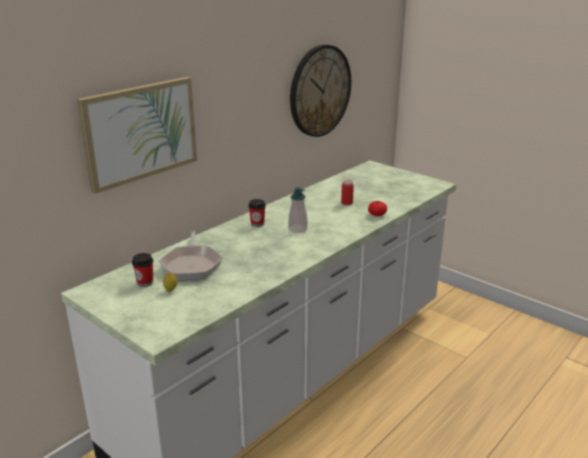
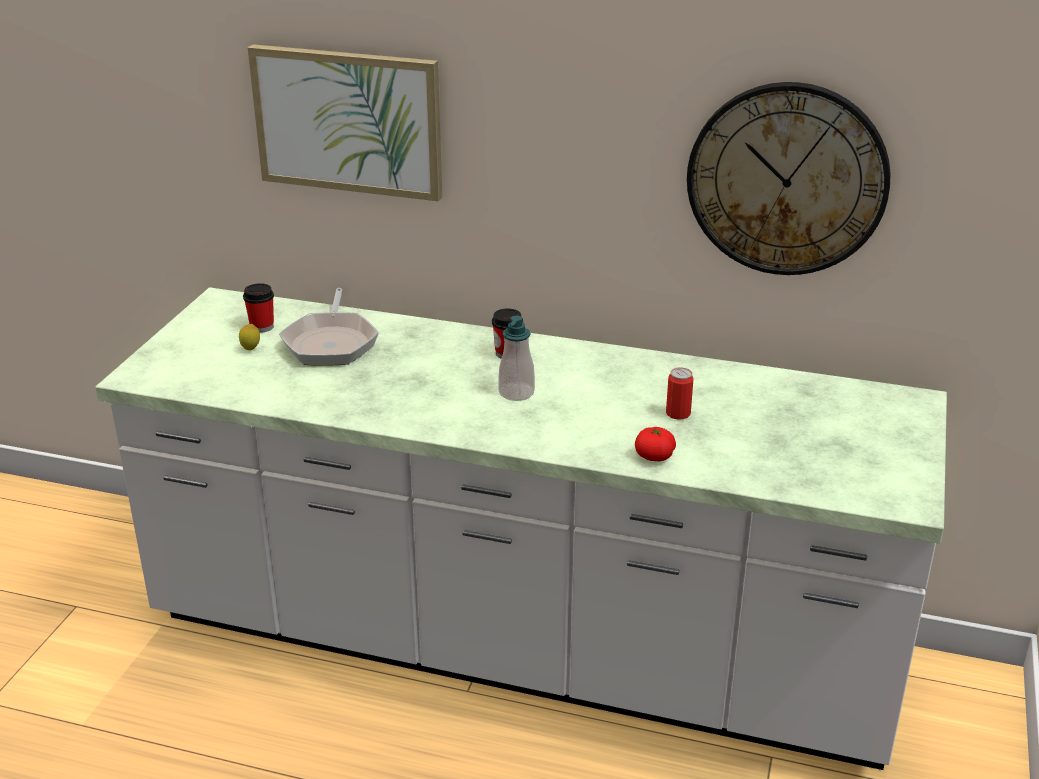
camera: 65 degrees right, 5 degrees up
frying pan [159,231,223,280] -> frying pan turned 60 degrees counterclockwise [279,288,379,366]

